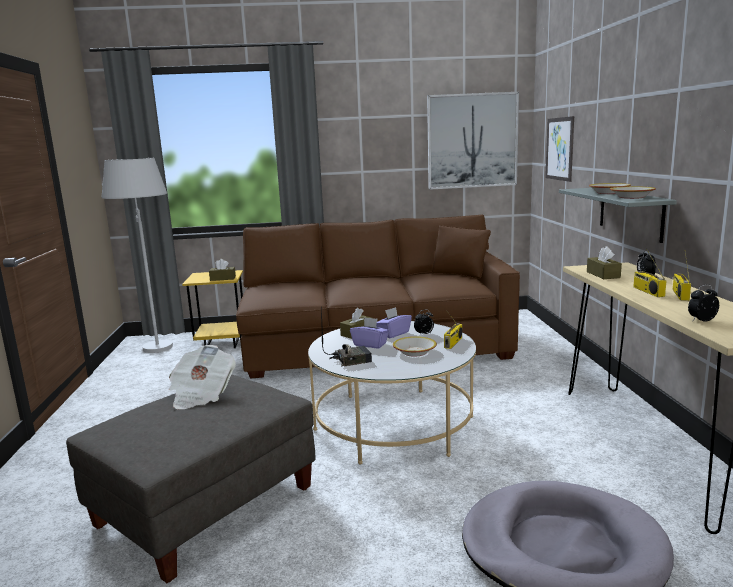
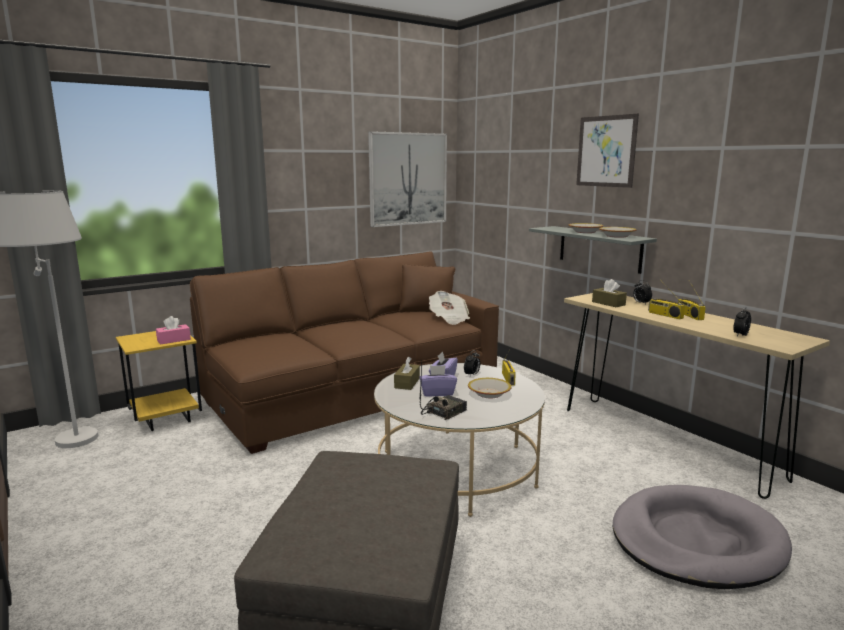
camera: 30 degrees left, 0 degrees up
newspaper [169,345,236,409] -> newspaper moved to [429,291,470,325]
brown tissue box [209,259,236,281] -> pink tissue box [156,316,191,345]
picture [545,116,574,182] -> picture moved to [576,114,639,188]

